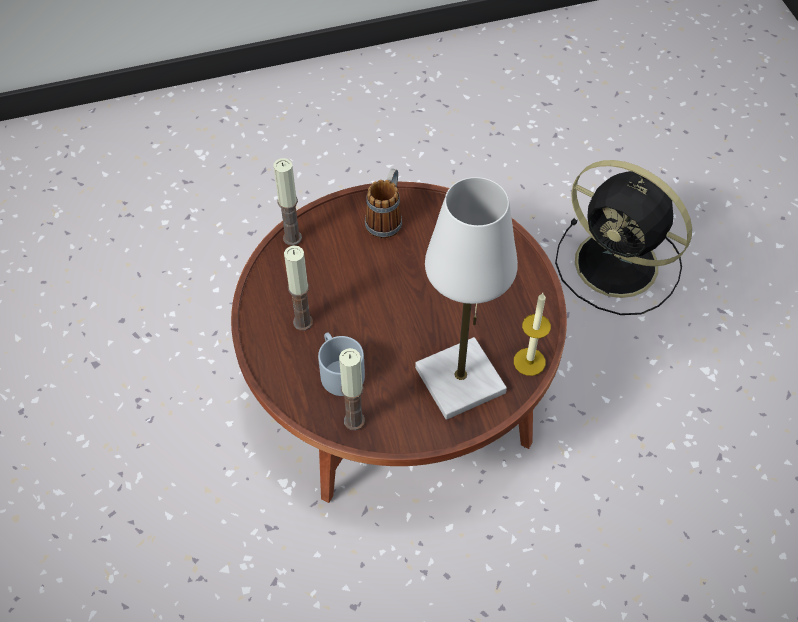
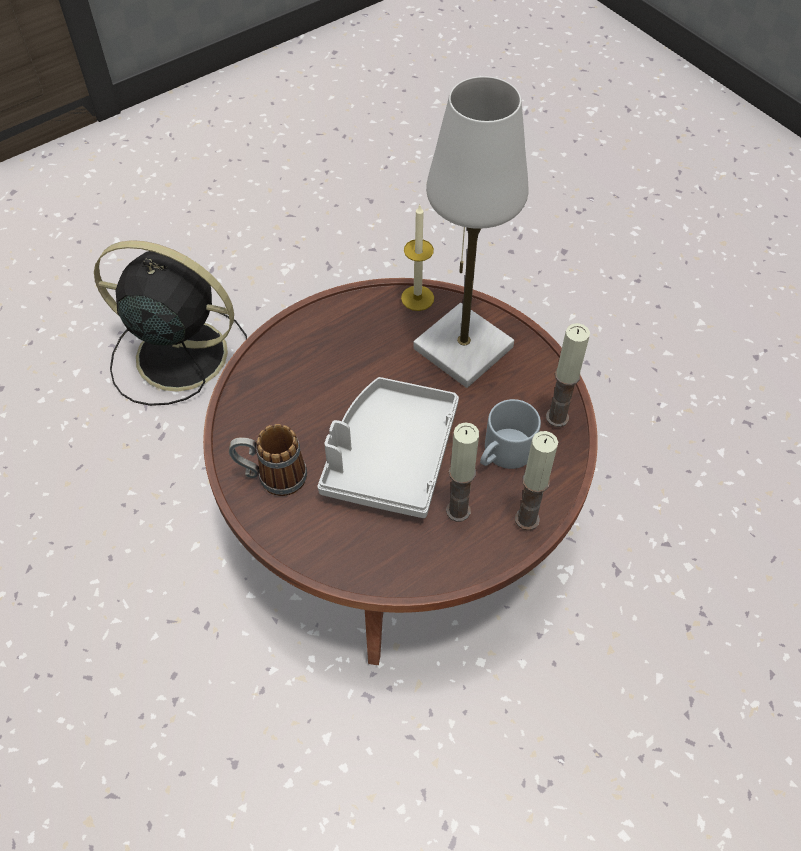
camera: 110 degrees left, 0 degrees up
candle [273,158,302,246] -> candle moved to [515,431,558,530]
black fan [555,160,692,315] -> black fan turned 90 degrees counterclockwise [94,240,247,406]
none -> grey tray [318,377,459,518]

